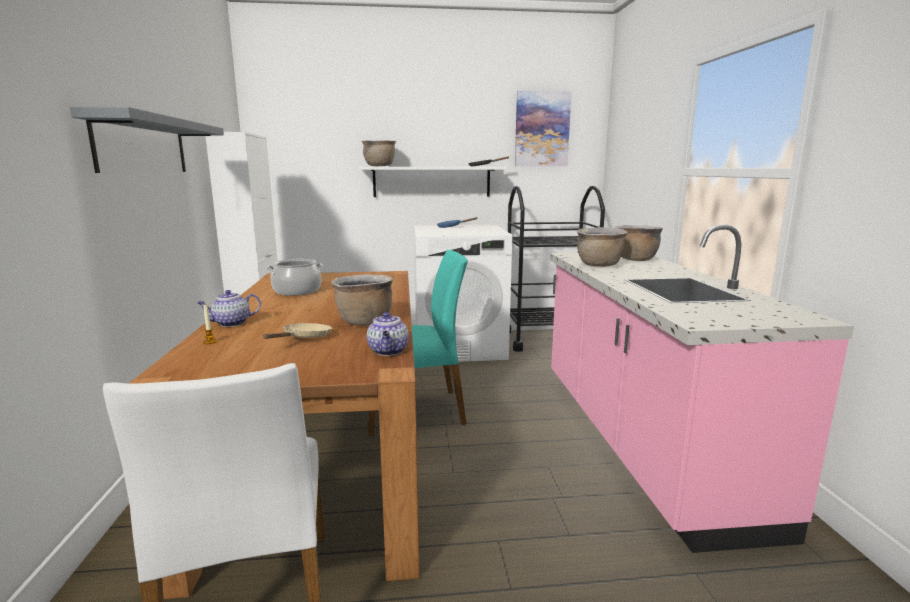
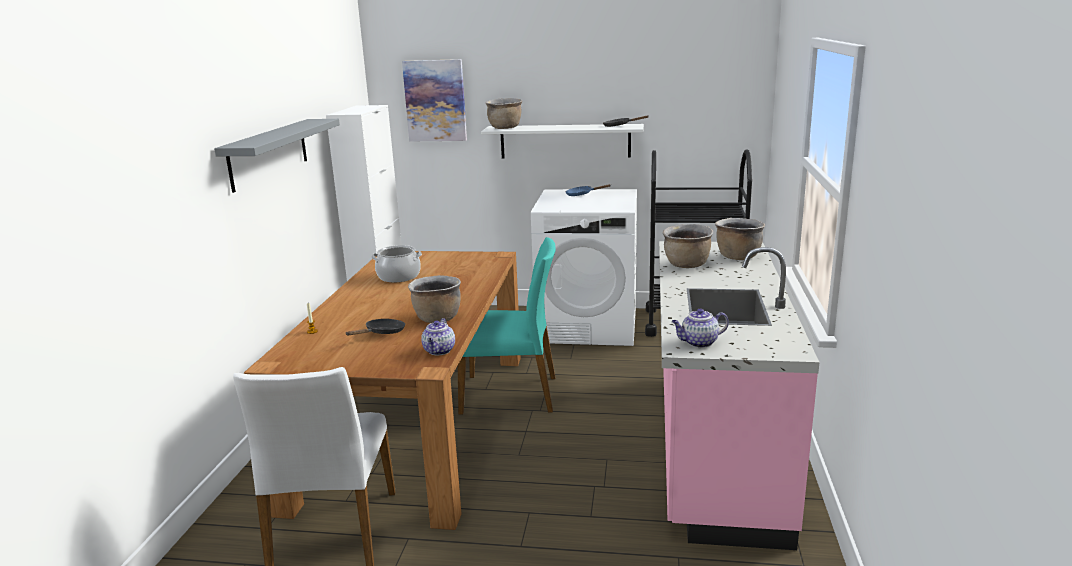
camera: 15 degrees right, 5 degrees up
teapot [197,290,261,327] -> teapot moved to [671,309,729,348]
beige frying pan [263,323,332,339] -> black frying pan [345,319,405,336]
picture [515,91,572,166] -> picture moved to [402,59,467,141]

